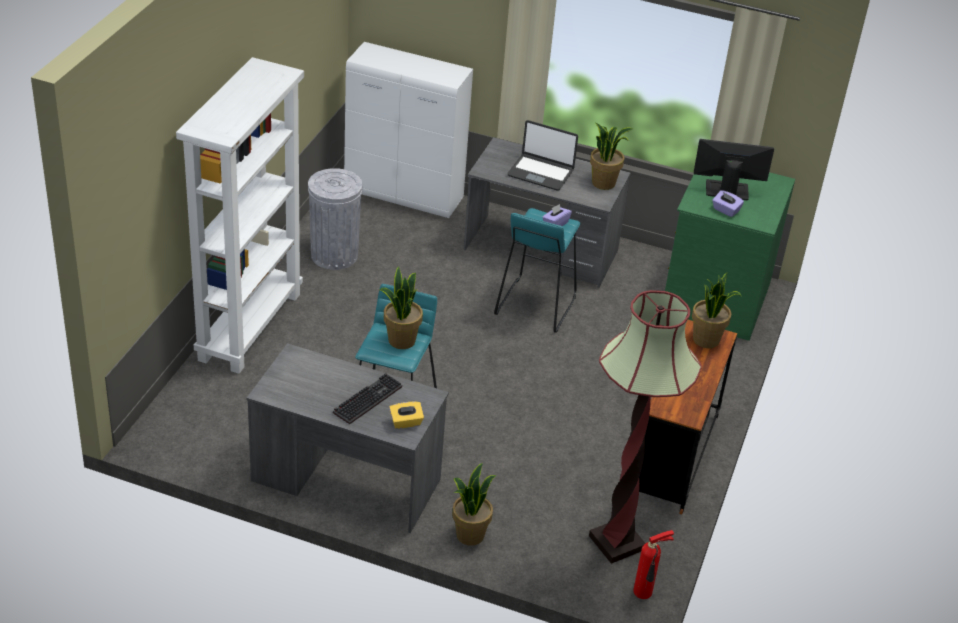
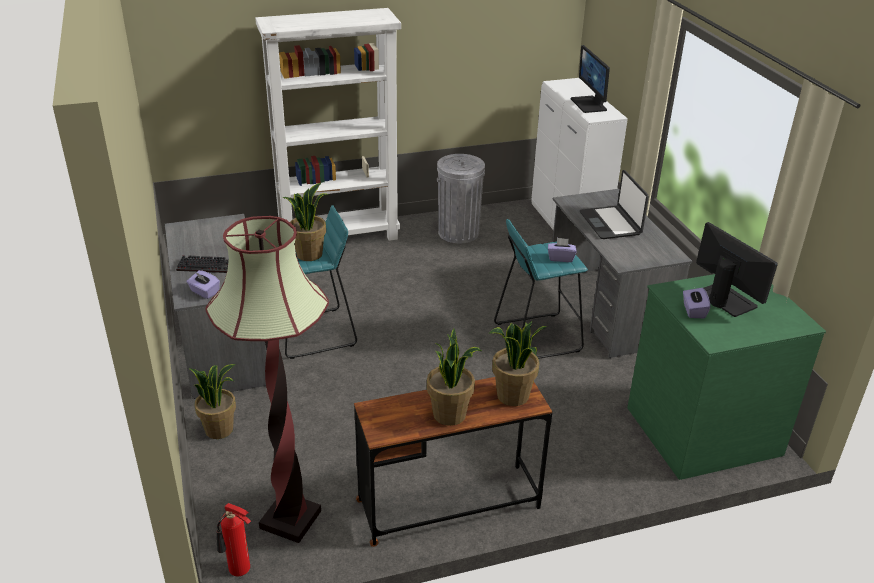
camera: 55 degrees right, 5 degrees down
yellow tissue box [389,402,424,429] -> purple tissue box [186,270,220,299]
potted plant [590,123,633,190] -> potted plant moved to [427,329,482,426]
none -> monitor [571,45,610,113]

